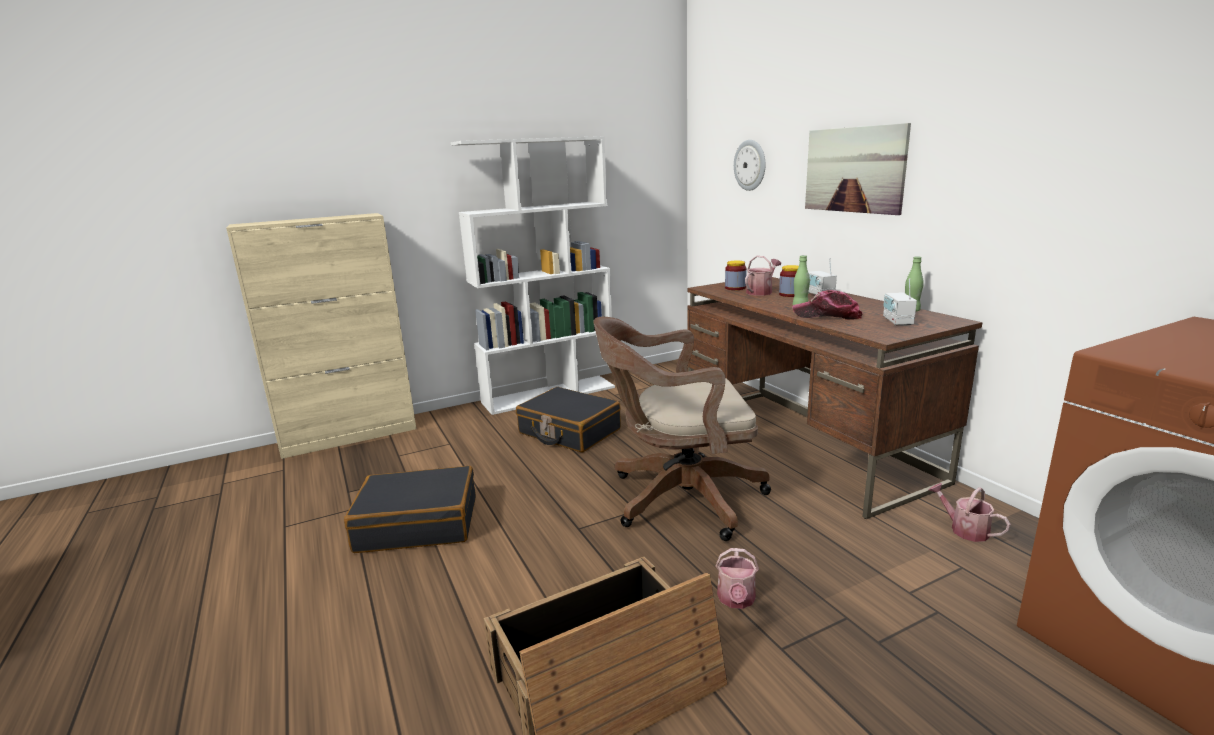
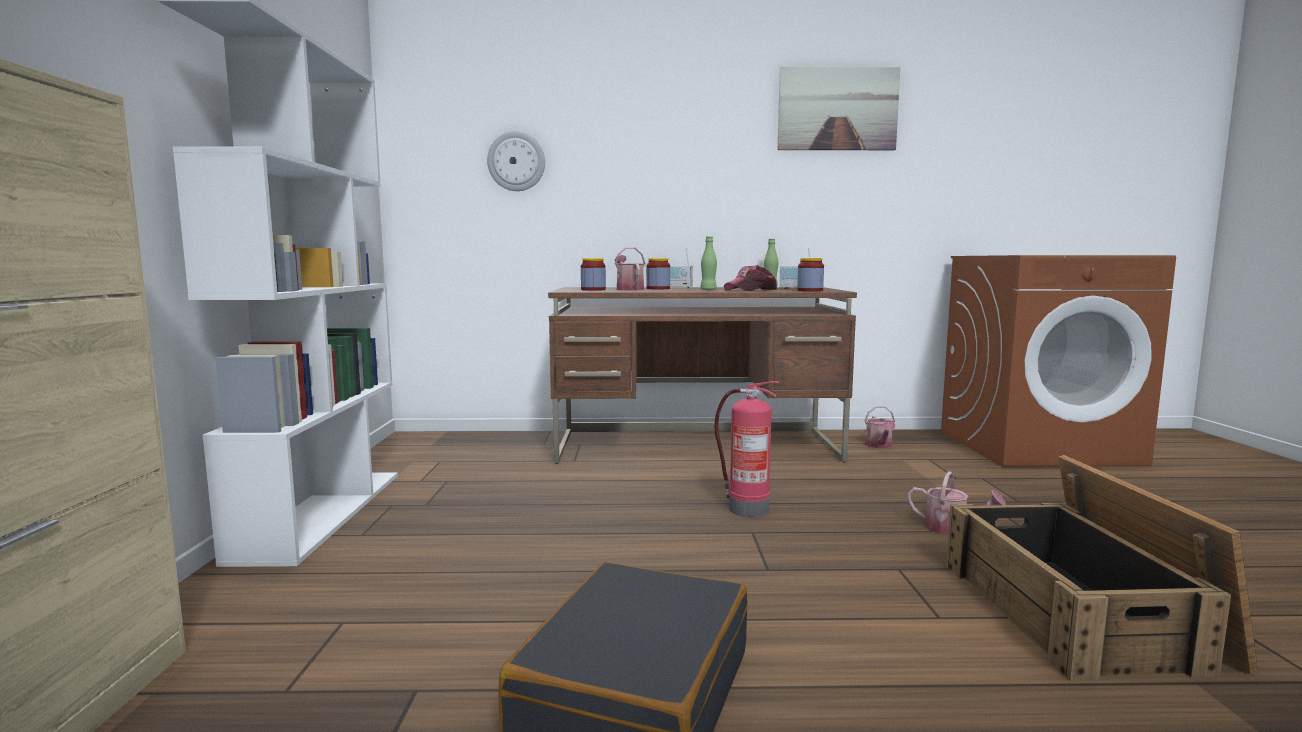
camera: 65 degrees left, 10 degrees down
black suitcase [516,387,621,452] -> none
brown office chair [593,317,771,541] -> fire extinguisher [715,381,779,517]
picture [805,123,911,215] -> picture moved to [778,66,900,150]
watering can [929,483,1011,542] -> watering can turned 75 degrees counterclockwise [865,406,896,448]
none -> jar [797,258,824,292]

